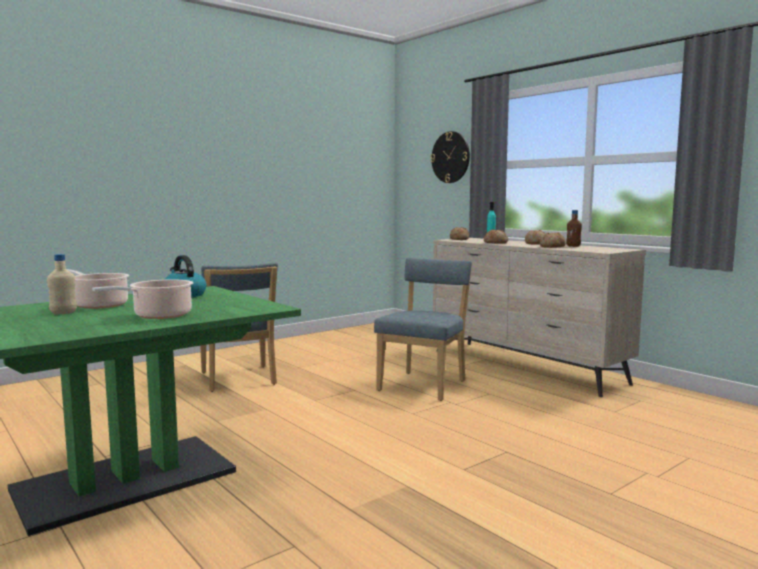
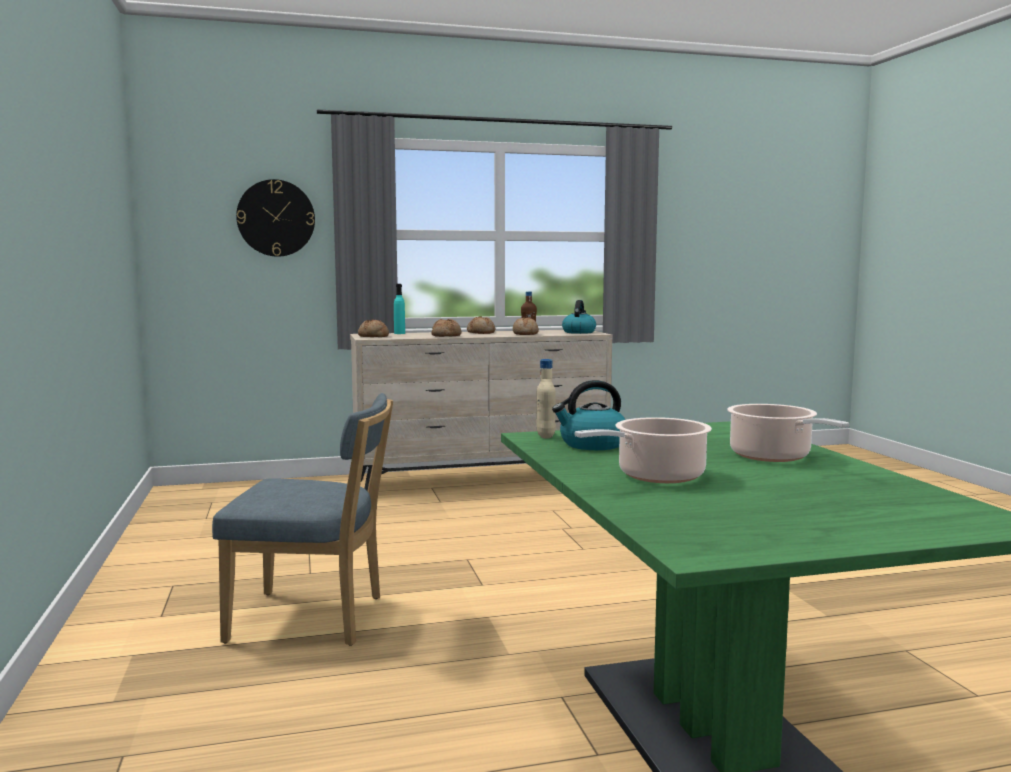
camera: 65 degrees left, 0 degrees up
beige bottle [47,254,77,315] -> beige bottle moved to [536,359,556,439]
blue chair [374,258,472,401] -> none
none -> kettle [562,300,596,334]

